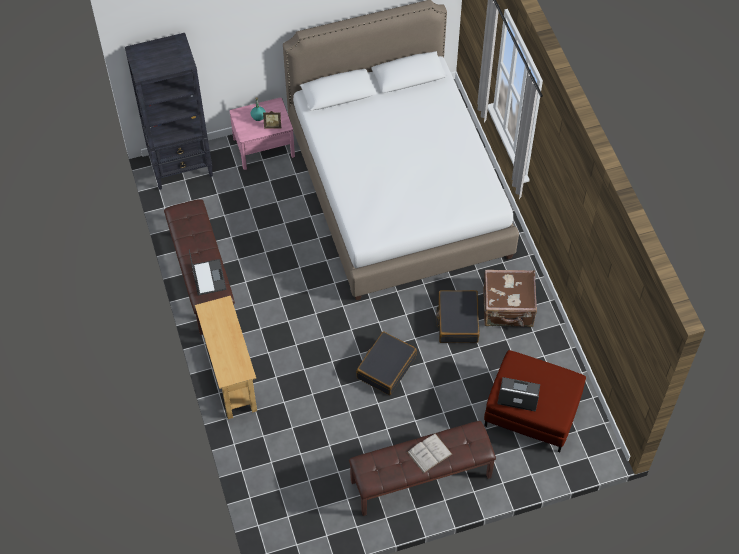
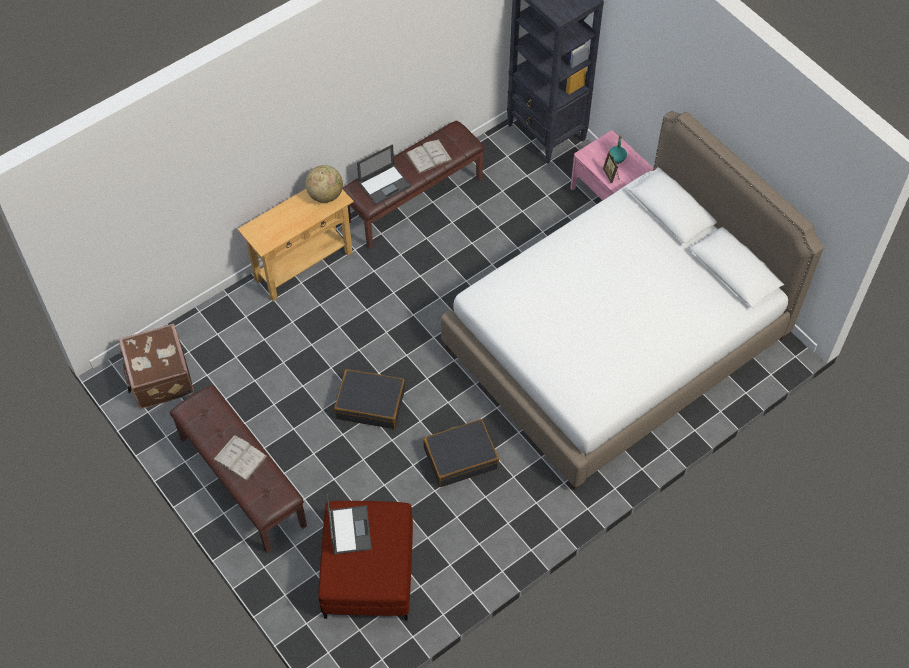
camera: 70 degrees right, 0 degrees up
brown suitcase [483,270,537,327] -> brown suitcase moved to [119,324,194,409]
none -> globe [305,165,343,203]
none -> white book [406,140,452,174]

